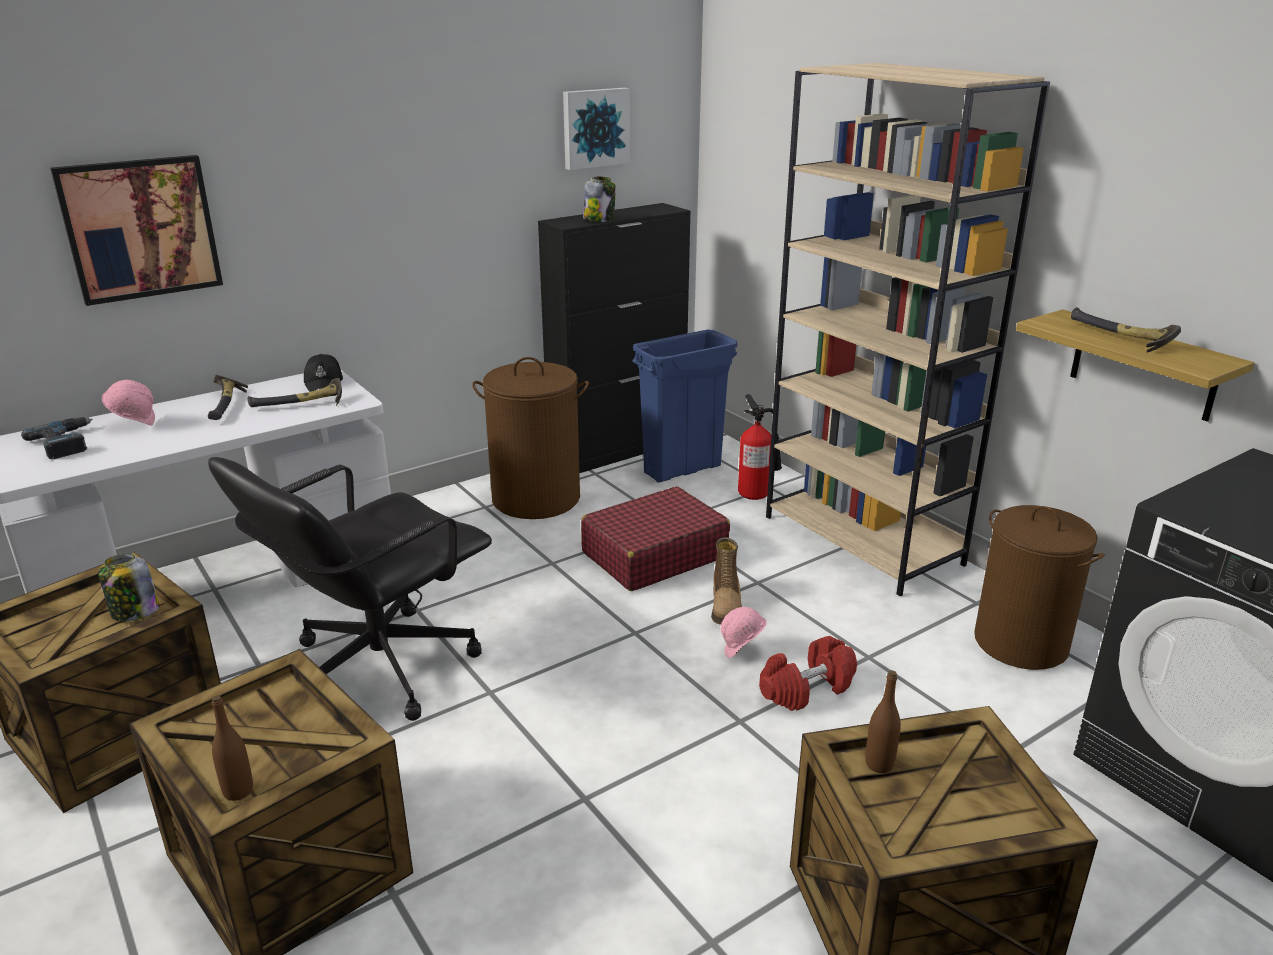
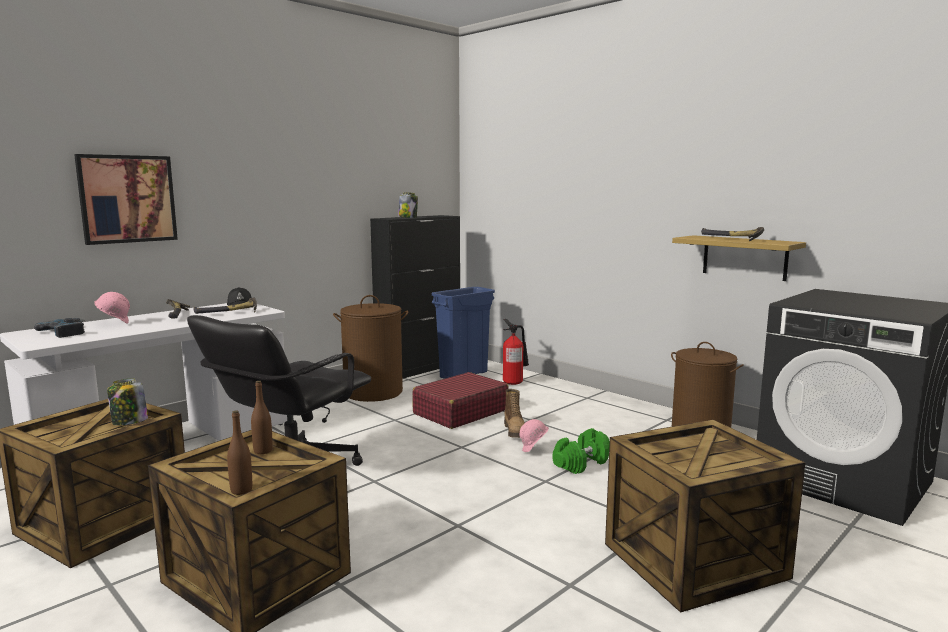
camera: 10 degrees left, 15 degrees down
picture [563,88,630,170] -> none
red dumbbell [759,636,857,711] -> green dumbbell [553,428,610,474]
beige bookcase [766,63,1050,597] -> none
brown bottle [866,670,901,773] -> brown bottle moved to [251,381,273,454]

